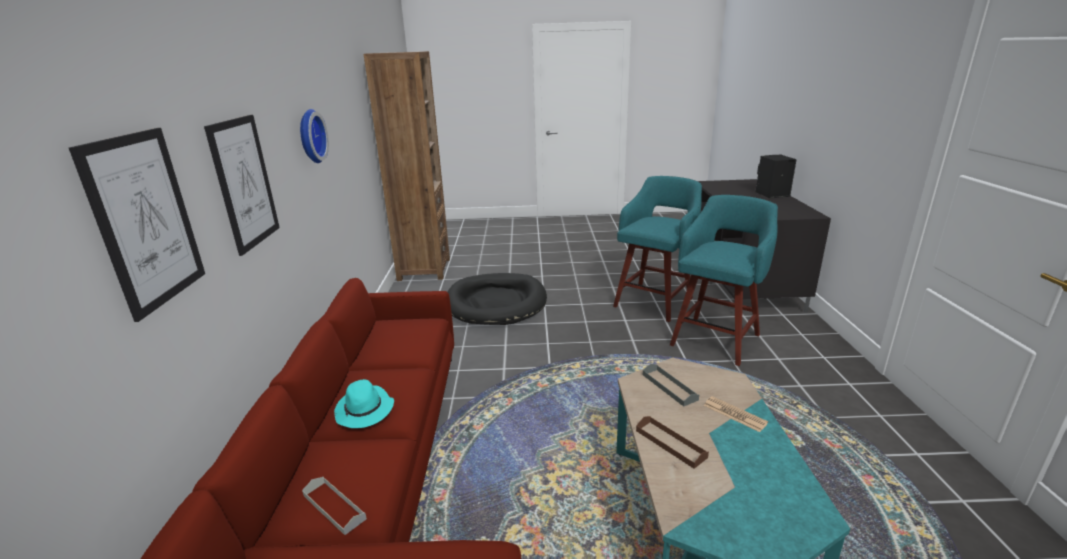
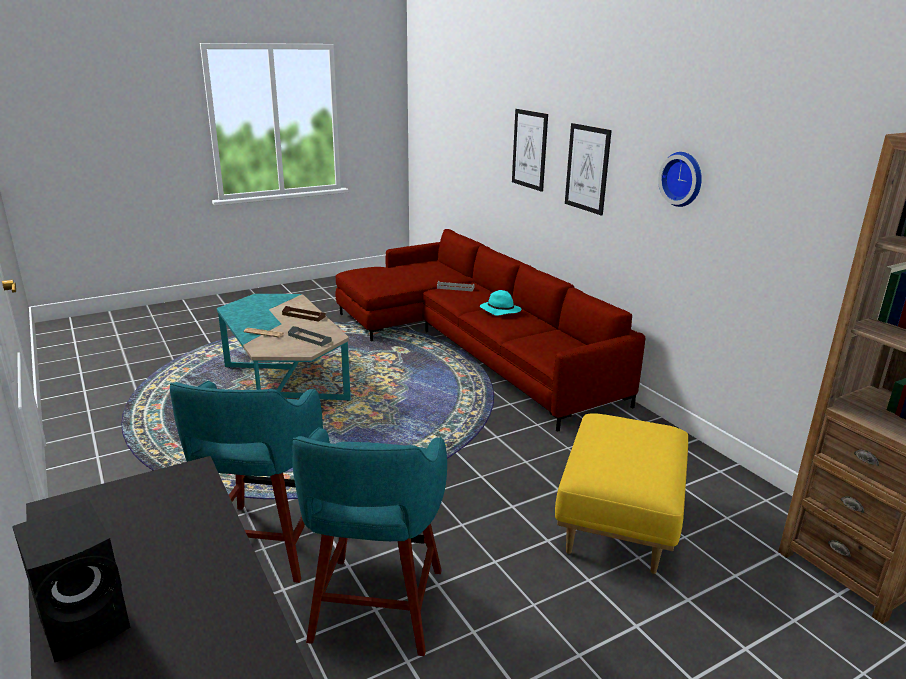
camera: 150 degrees right, 0 degrees up
black dog bed [448,273,547,325] -> yellow ottoman [555,413,688,574]

